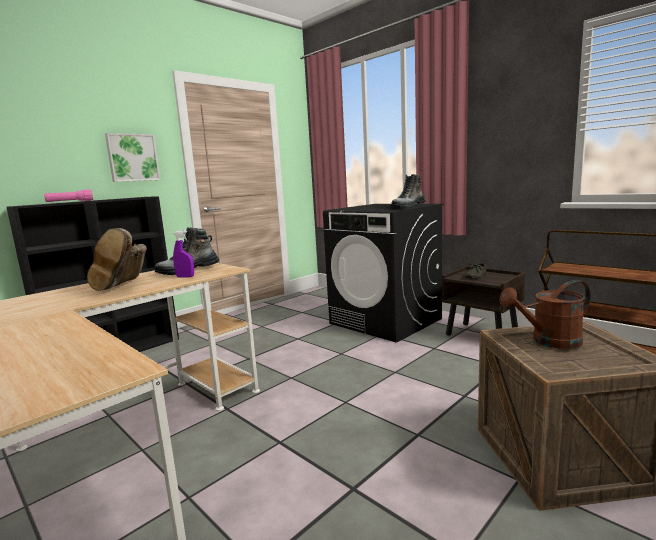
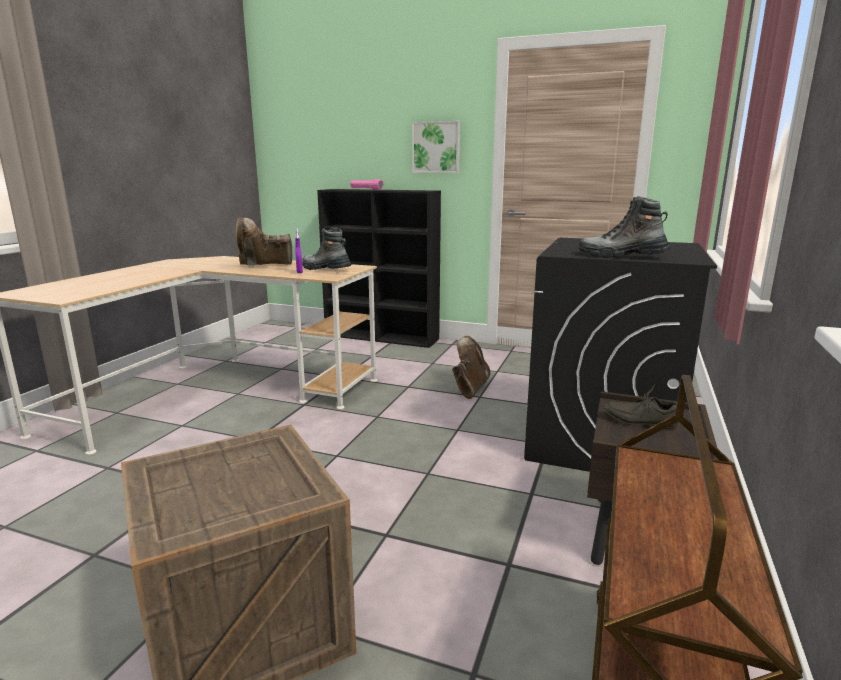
camera: 65 degrees right, 5 degrees up
brown watering can [499,280,591,349] -> none
none -> brown boot [452,336,491,399]

